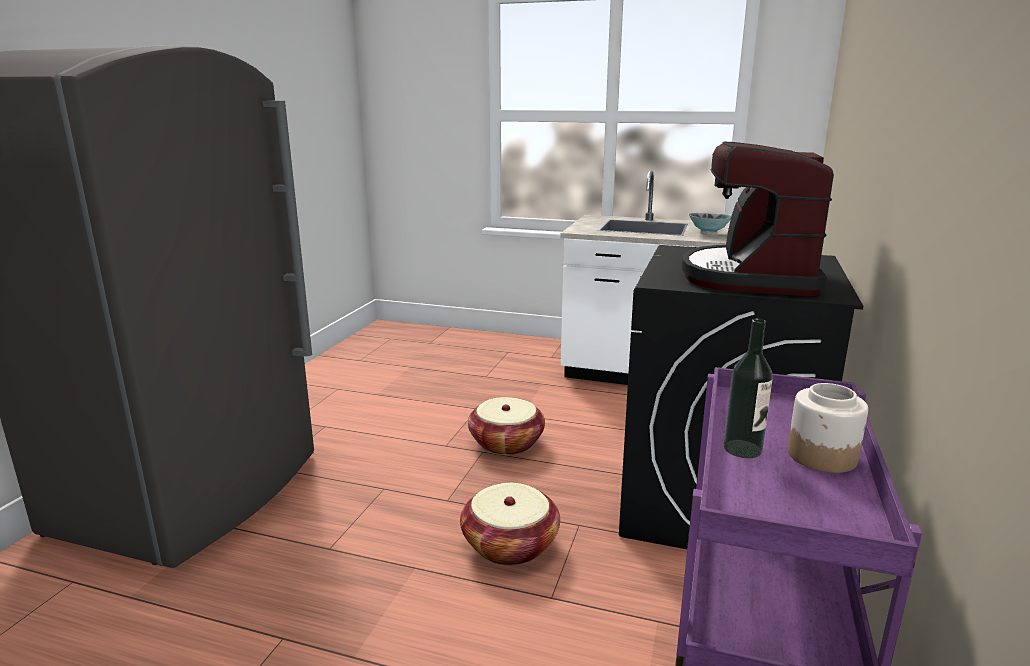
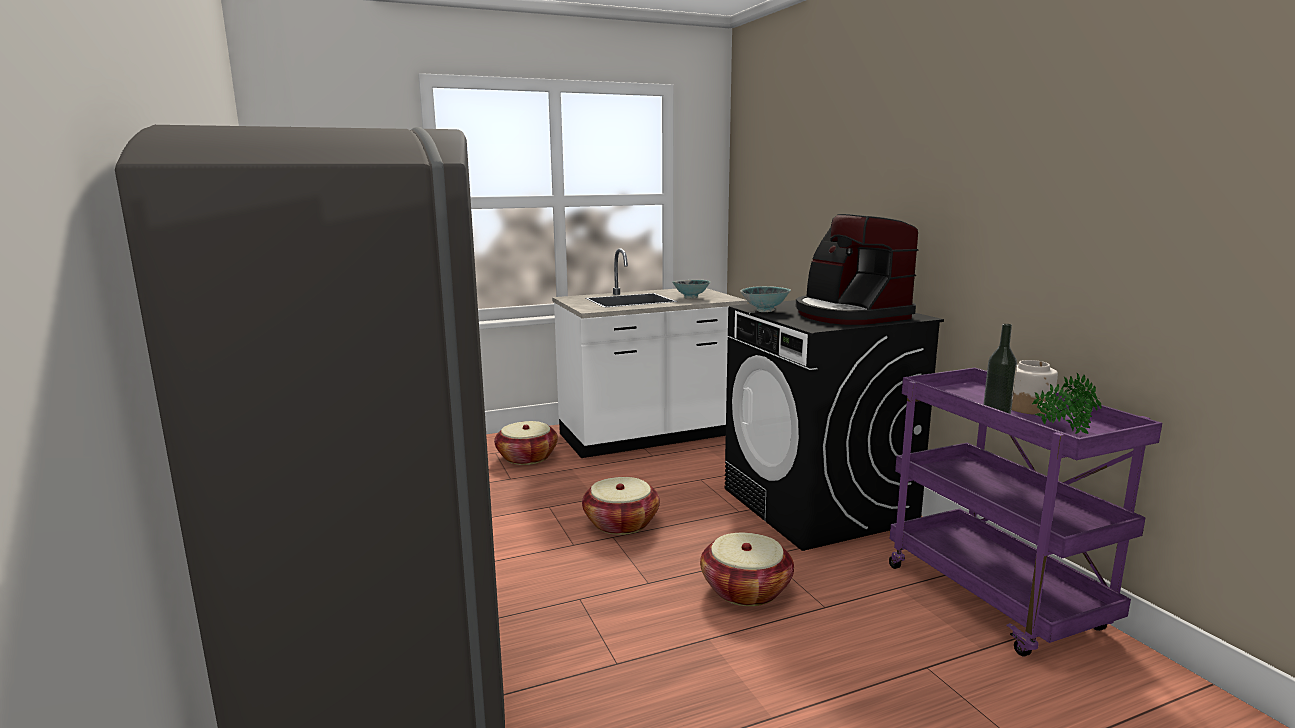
camera: 40 degrees left, 5 degrees down
none -> basket [494,421,558,465]
none -> bowl [740,286,791,312]
none -> potted plant [1032,373,1102,434]

